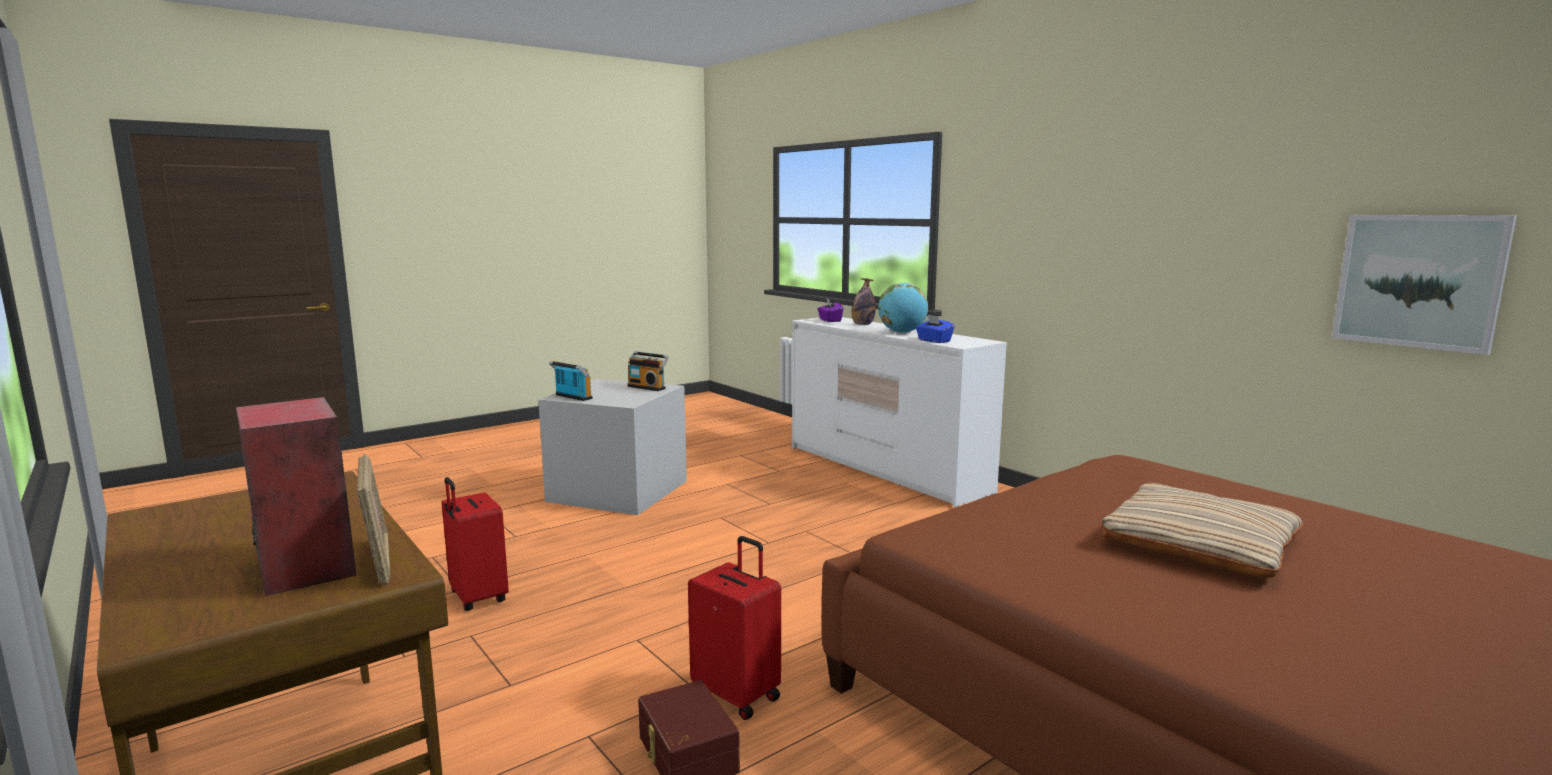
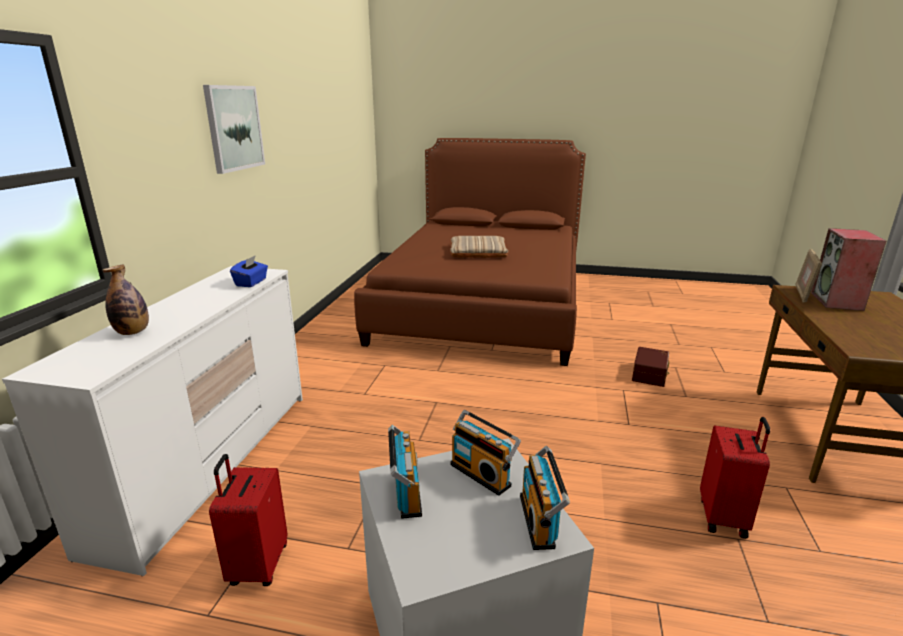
camera: 130 degrees left, 10 degrees up
red suitcase [688,536,781,720] -> red suitcase moved to [209,454,288,586]
purple tissue box [817,298,844,322] -> none
globe [878,283,928,333] -> none
picture [1332,215,1517,355] -> picture moved to [203,85,265,174]
none -> radio [450,410,521,496]

